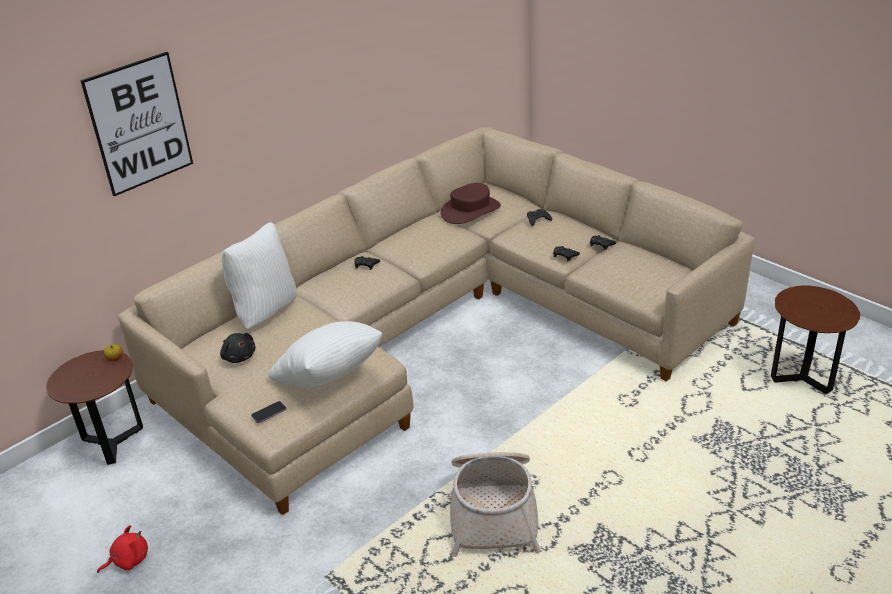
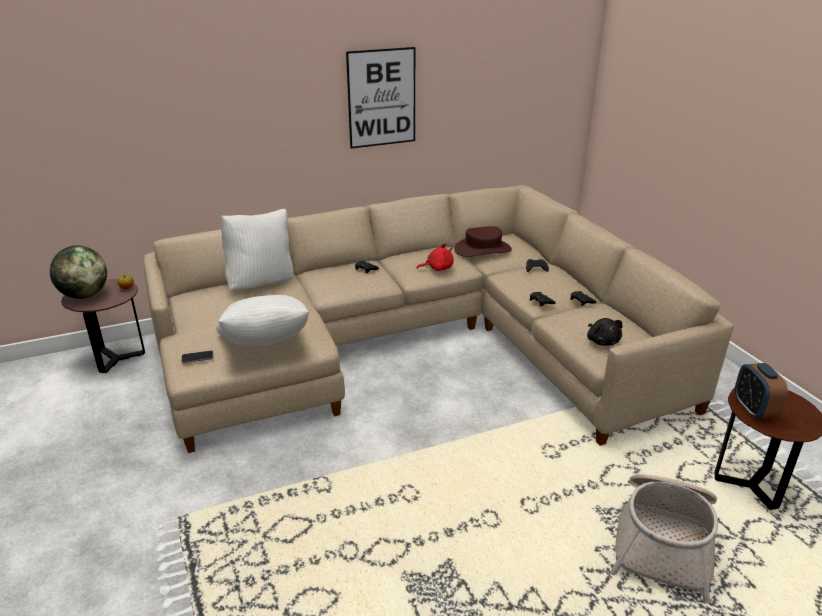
camera: 20 degrees right, 5 degrees down
picture [80,52,193,196] -> picture moved to [346,47,415,148]
red plush toy [97,525,148,573] -> red plush toy moved to [417,243,454,271]
black plush toy [220,333,256,363] -> black plush toy moved to [587,318,623,346]
basket [450,452,540,557] -> basket moved to [610,474,718,604]
none -> globe [50,246,107,299]
none -> alarm clock [735,363,788,419]

